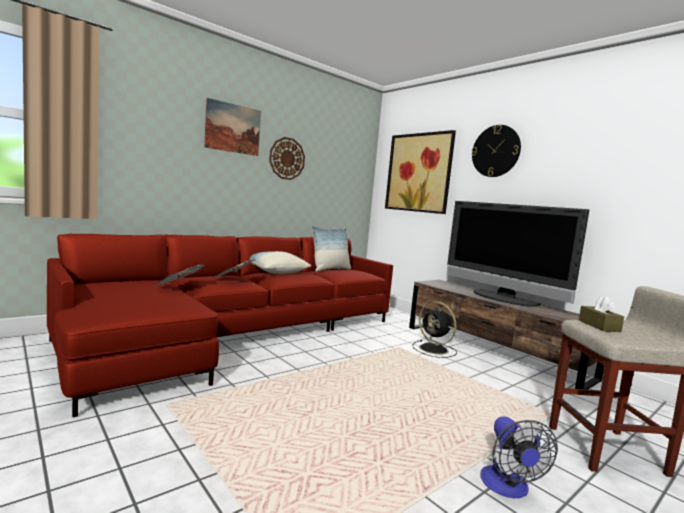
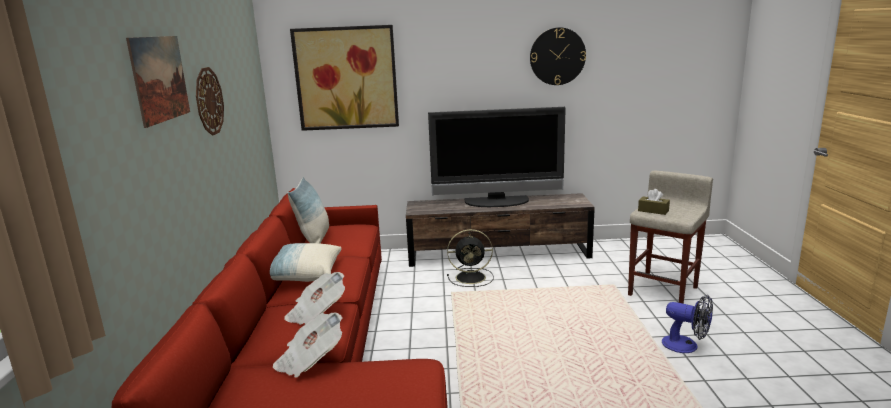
camera: 50 degrees left, 10 degrees up
wall clock [472,125,521,177] -> wall clock moved to [530,27,586,85]

